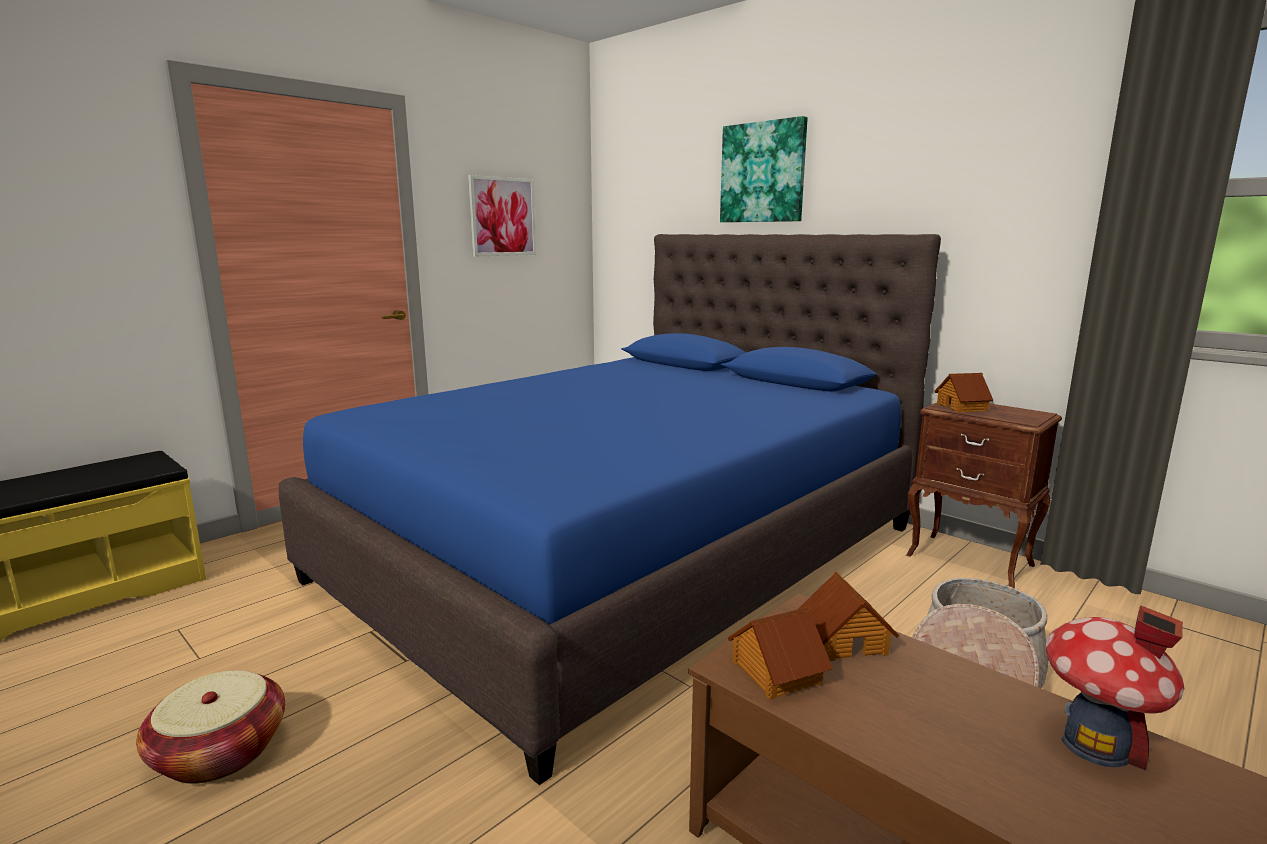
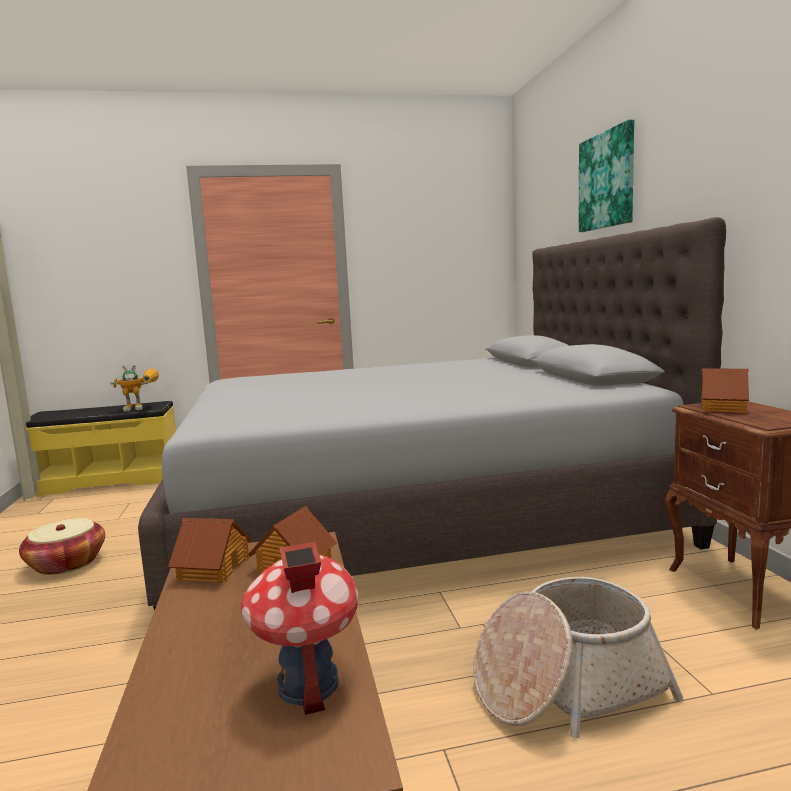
camera: 35 degrees right, 5 degrees down
blue bed [279,234,941,785] -> grey bed [138,217,726,611]
picture [468,175,536,256] -> none
none -> toy robot [110,364,159,412]

